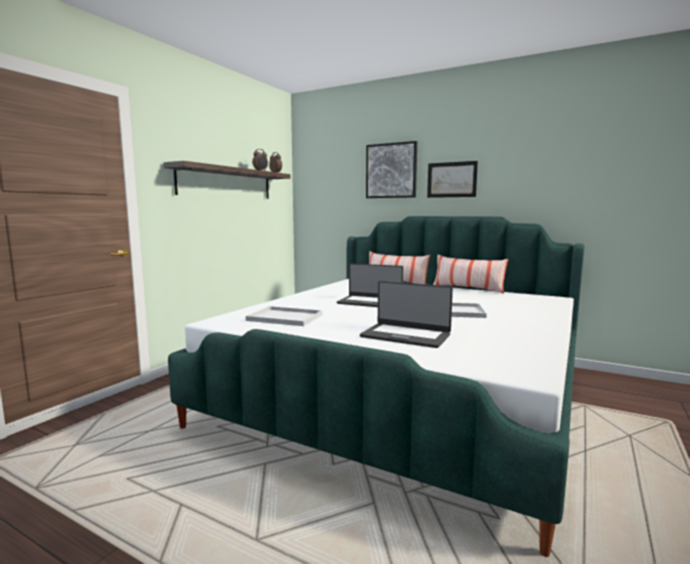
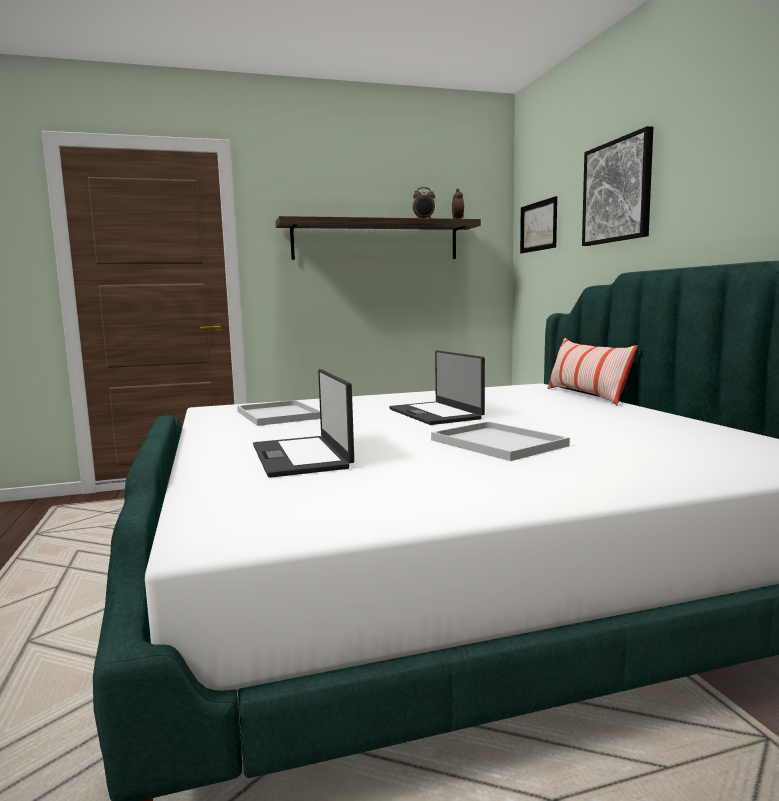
camera: 45 degrees right, 0 degrees up
picture [427,161,478,198] -> picture moved to [520,196,557,253]
pillow [433,254,509,294] -> none

